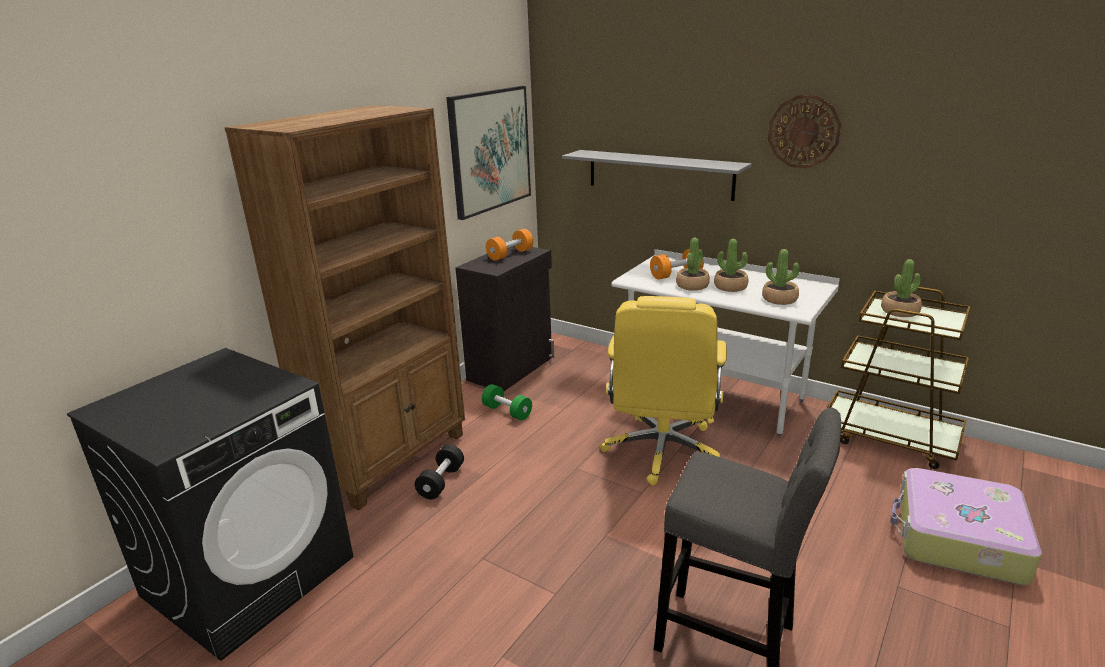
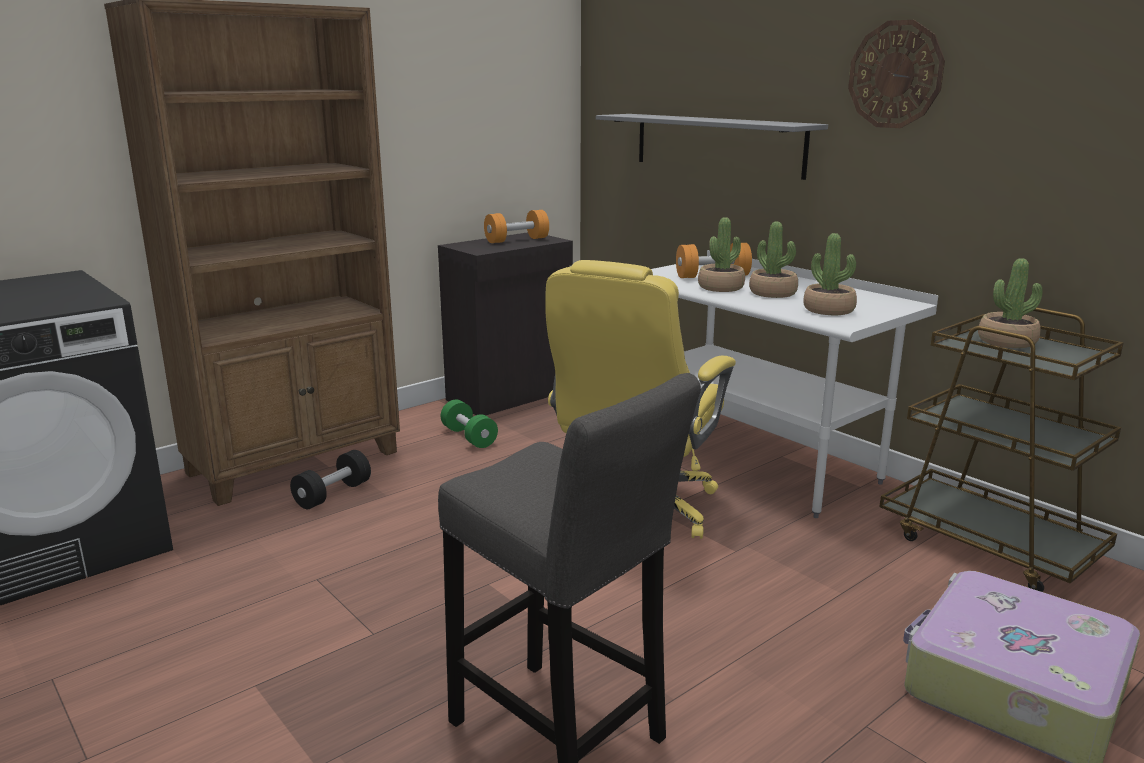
camera: 15 degrees right, 5 degrees down
picture [446,86,531,220] -> none

